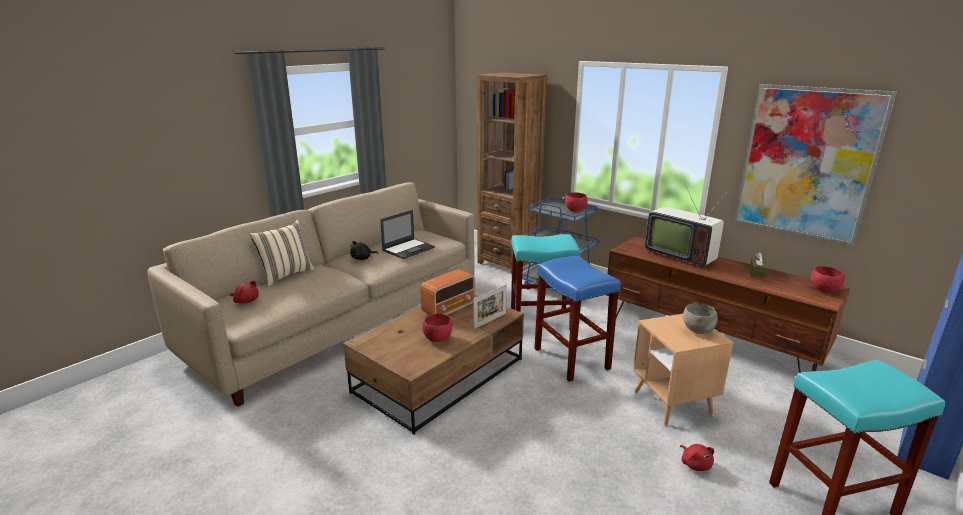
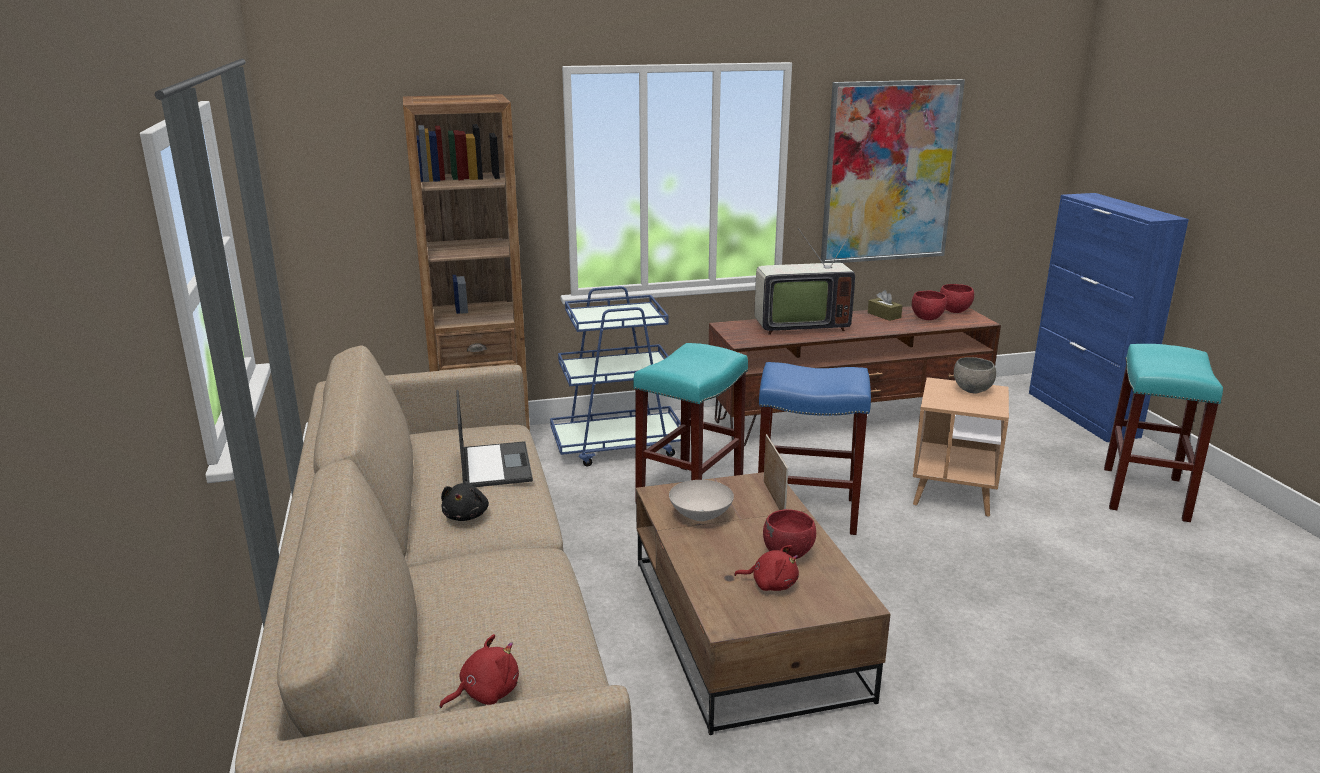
camera: 55 degrees left, 0 degrees up
beige pillow [250,220,315,286] -> none
radio [420,269,475,315] -> white bowl [669,480,734,521]
red bowl [565,192,587,212] -> red bowl moved to [912,290,947,320]
red plush toy [680,444,714,471] -> red plush toy moved to [734,545,799,591]

